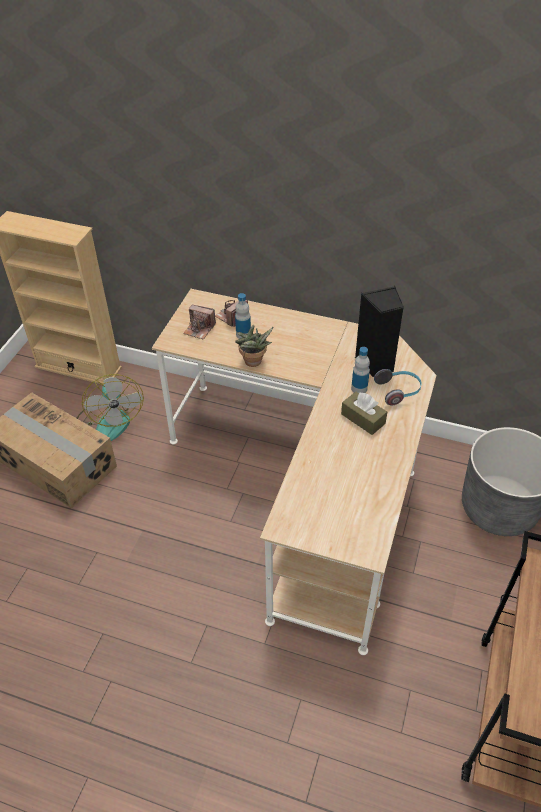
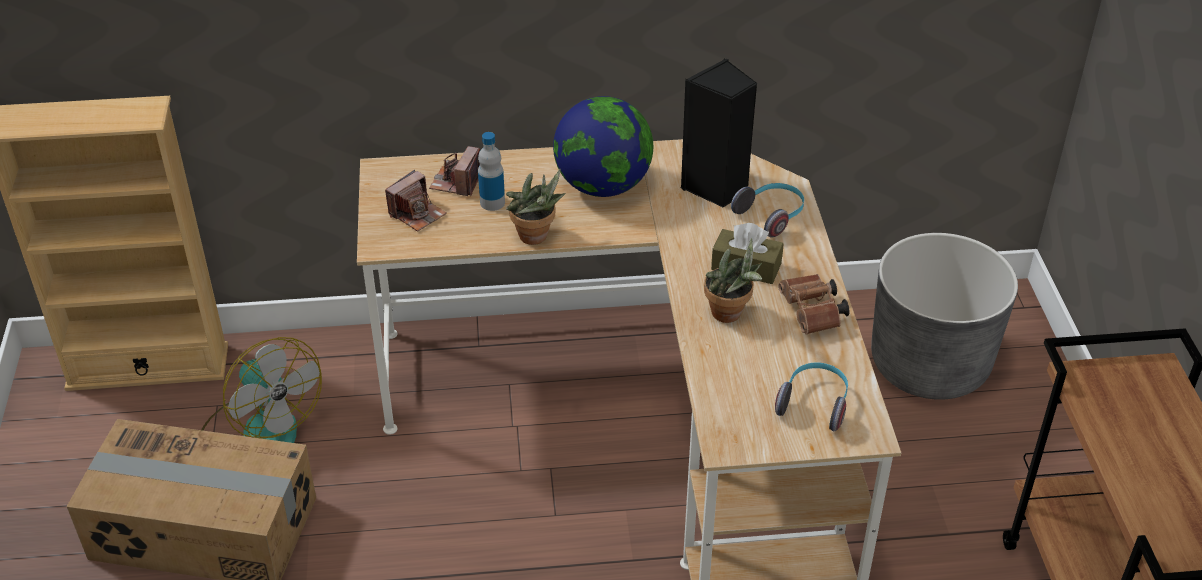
camera: 25 degrees left, 5 degrees down
camera [183,305,216,339] -> camera turned 45 degrees counterclockwise [385,170,446,231]
bottle [351,347,370,393] -> none
none -> globe [553,96,653,197]
none -> potted plant [704,238,762,323]
none -> headphones [775,362,848,431]
none -> brown binoculars [778,274,850,335]

